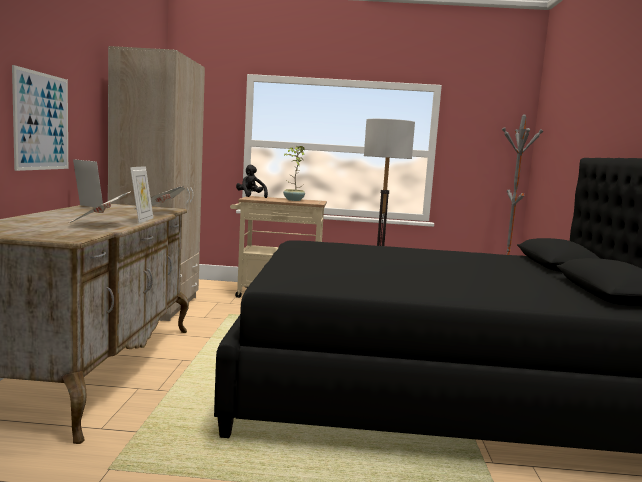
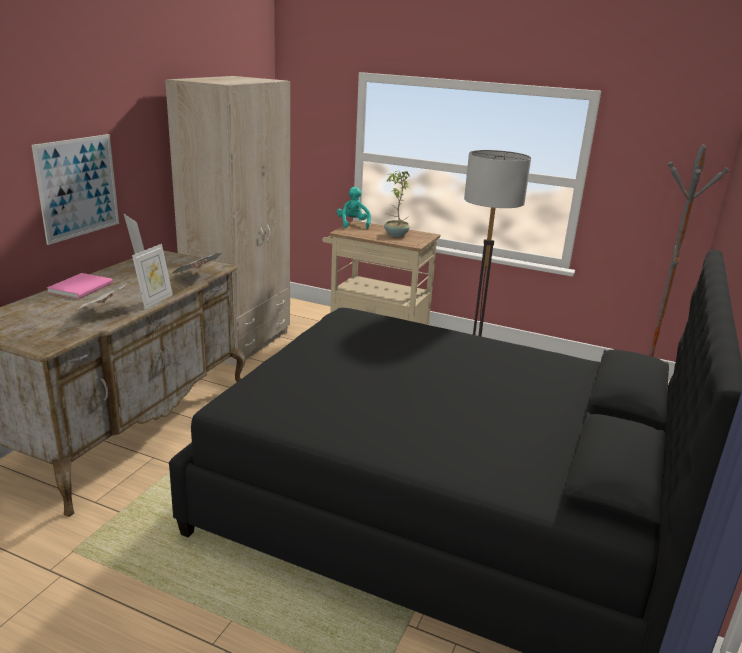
camera: 20 degrees right, 15 degrees up
black plush toy [236,164,268,198] -> turquoise plush toy [337,187,371,229]
none -> pink book [47,273,113,299]

